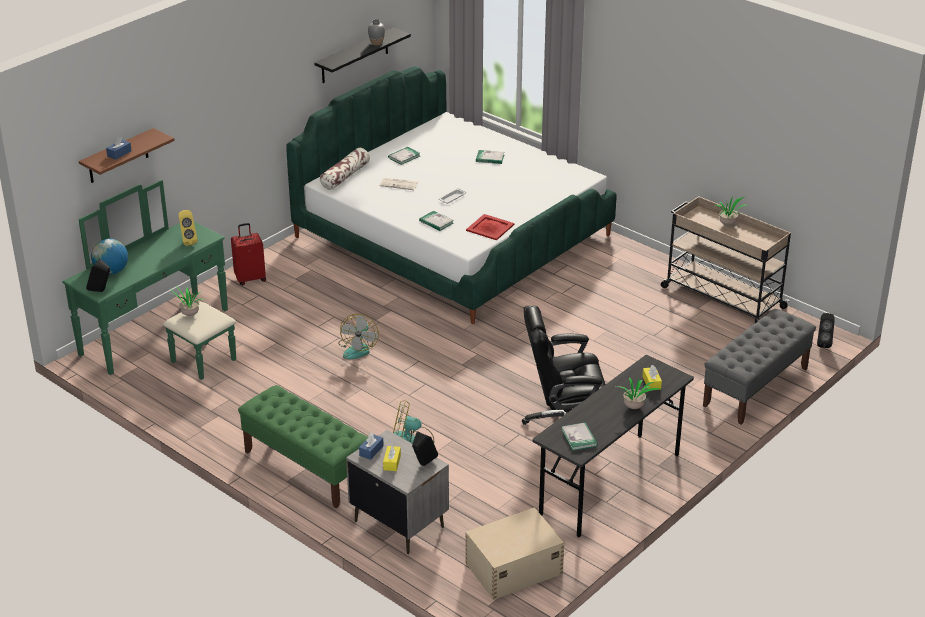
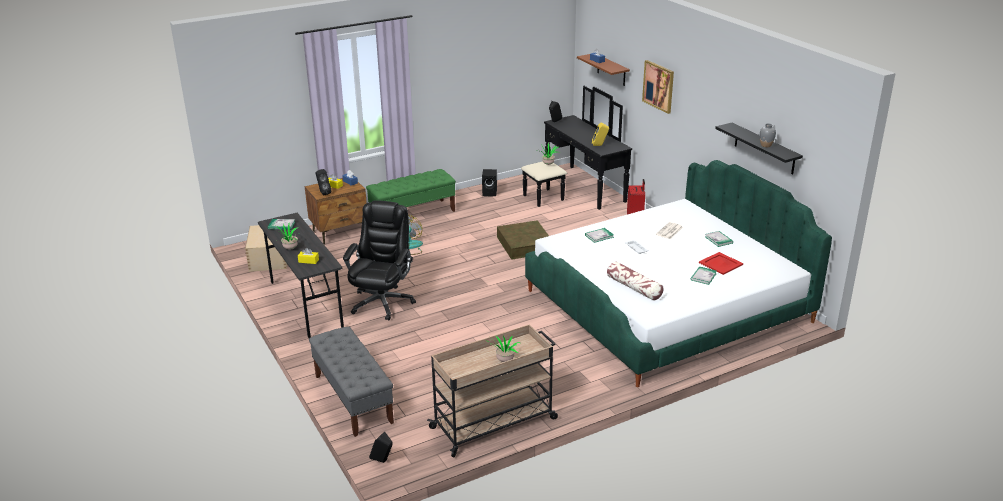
camera: 110 degrees right, 5 degrees down
green dresser [63,180,236,380] -> black dresser [521,86,632,210]
globe [91,239,128,275] -> none
pillow [320,148,370,190] -> pillow moved to [607,261,663,301]
fan [338,314,379,359] -> brown storage box [497,220,549,260]
grey nightstand [346,430,449,554] -> brown nightstand [305,178,367,244]
red tray [466,214,514,240] -> red tray moved to [699,252,743,275]
none -> black speaker [482,169,497,196]
none -> picture [642,60,674,114]

